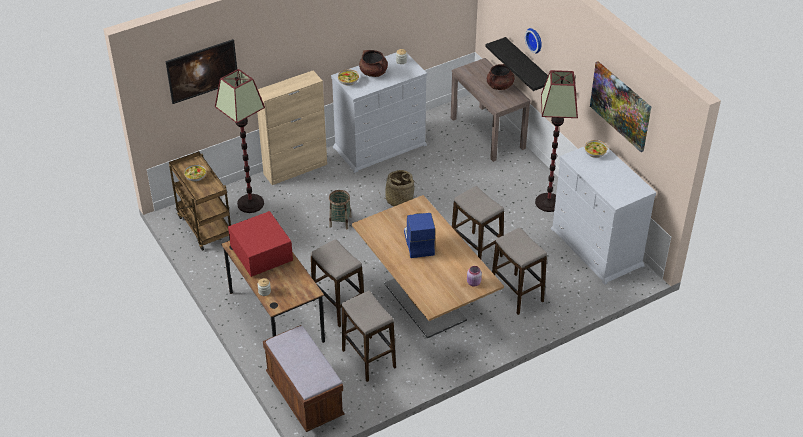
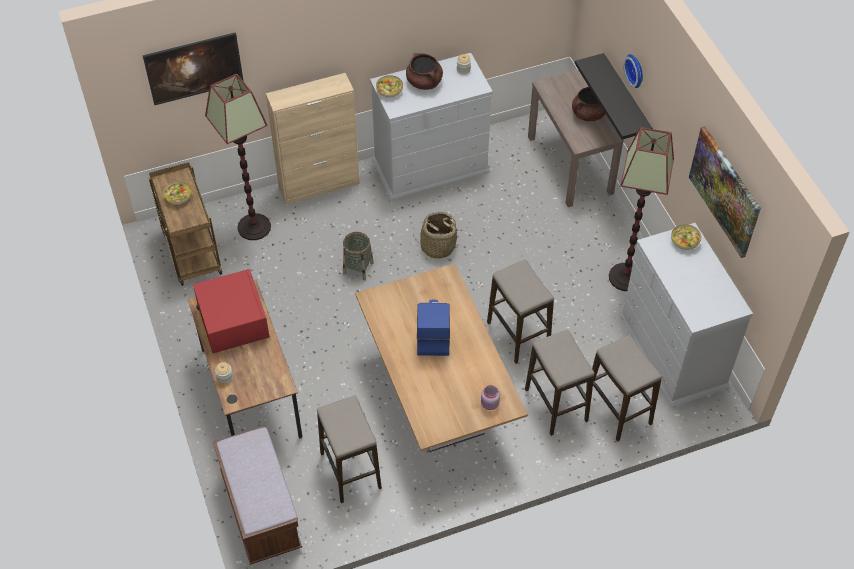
camera: 10 degrees right, 10 degrees up
stool [311,239,364,327] -> stool moved to [592,335,662,442]

